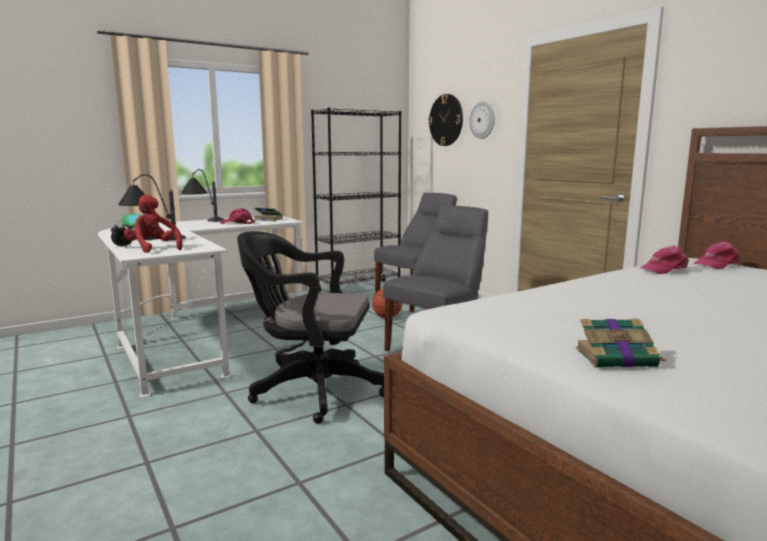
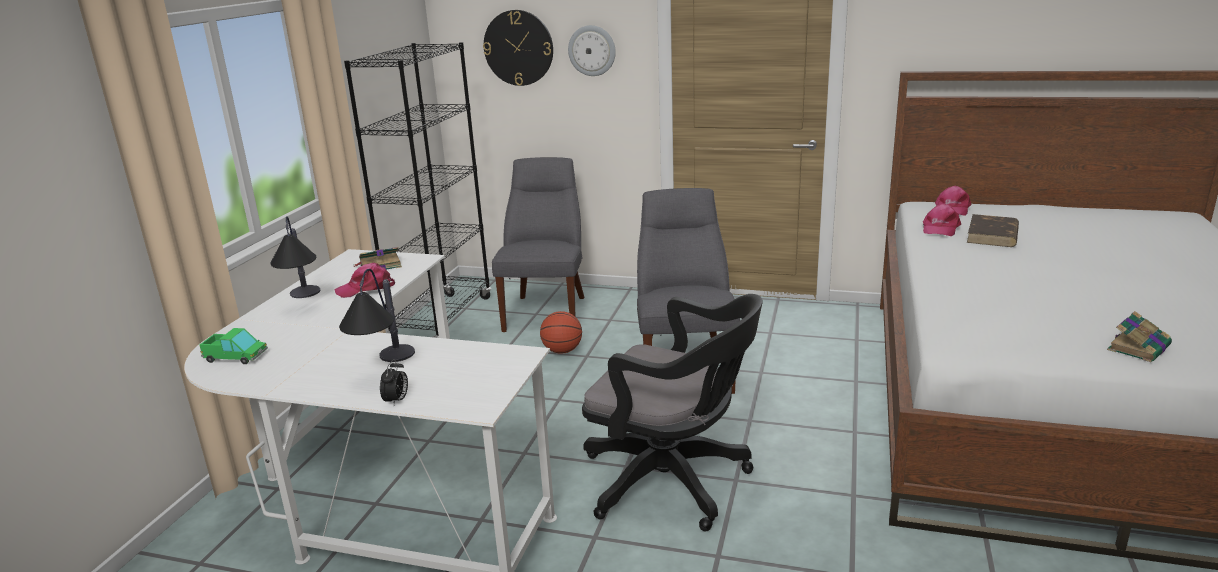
camera: 40 degrees left, 10 degrees up
red plush toy [124,195,183,253] -> none
black office chair [237,231,384,424] -> black office chair turned 120 degrees counterclockwise [582,294,762,532]
none -> brown book [967,214,1019,247]

